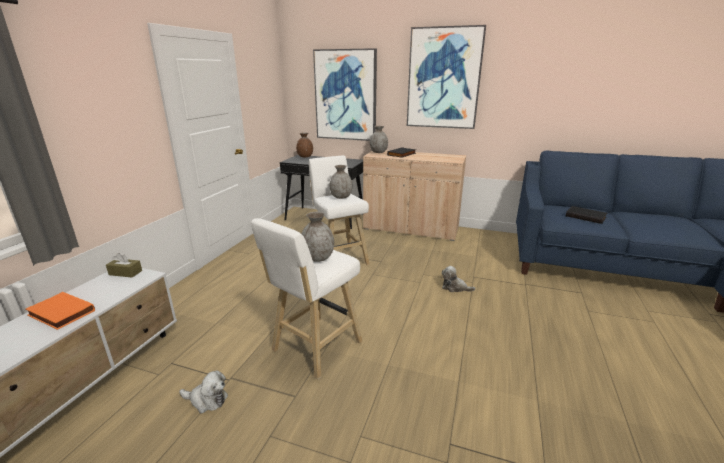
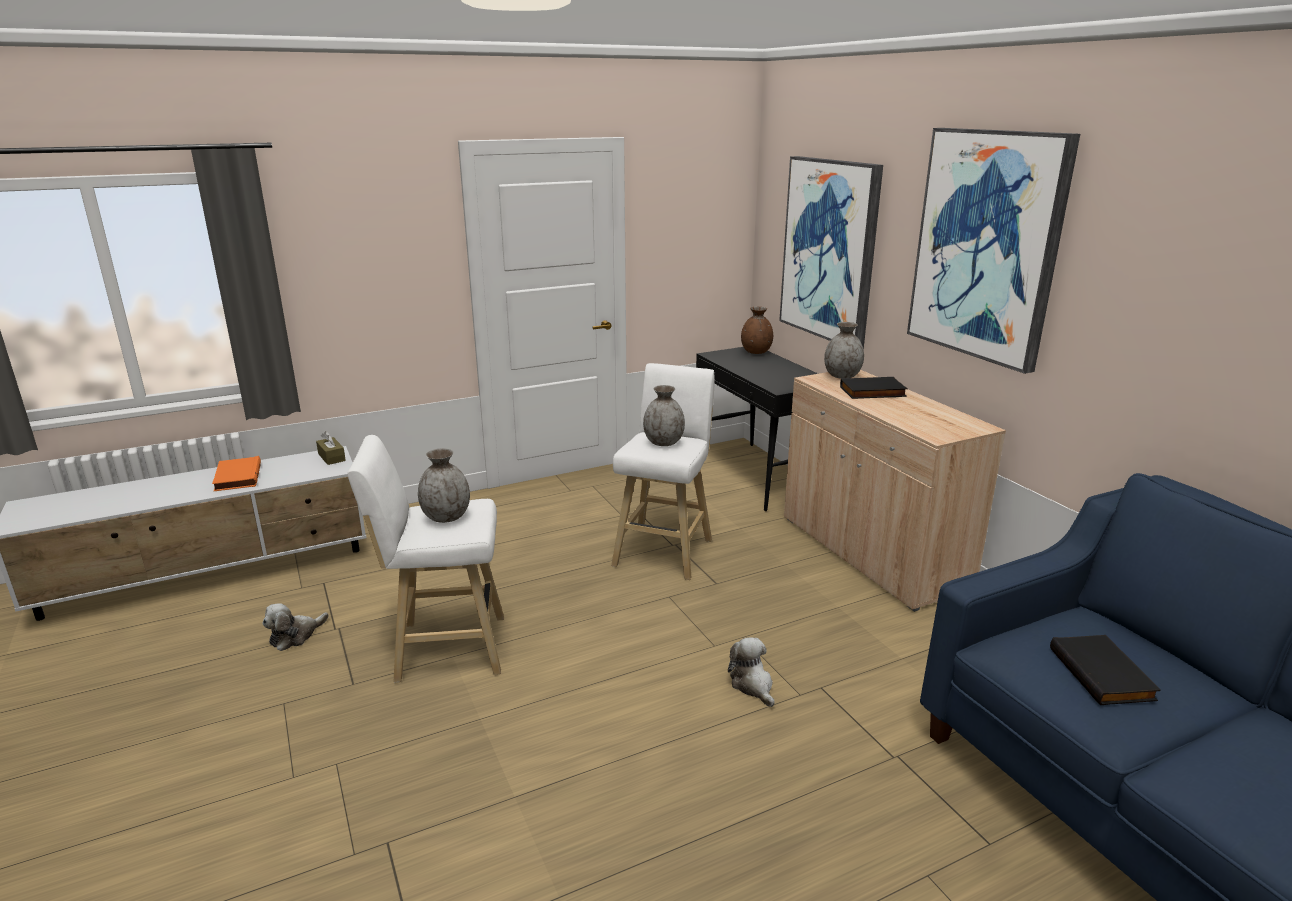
camera: 45 degrees right, 0 degrees up
plush toy [179,370,228,413] -> plush toy turned 75 degrees clockwise [262,603,329,651]

